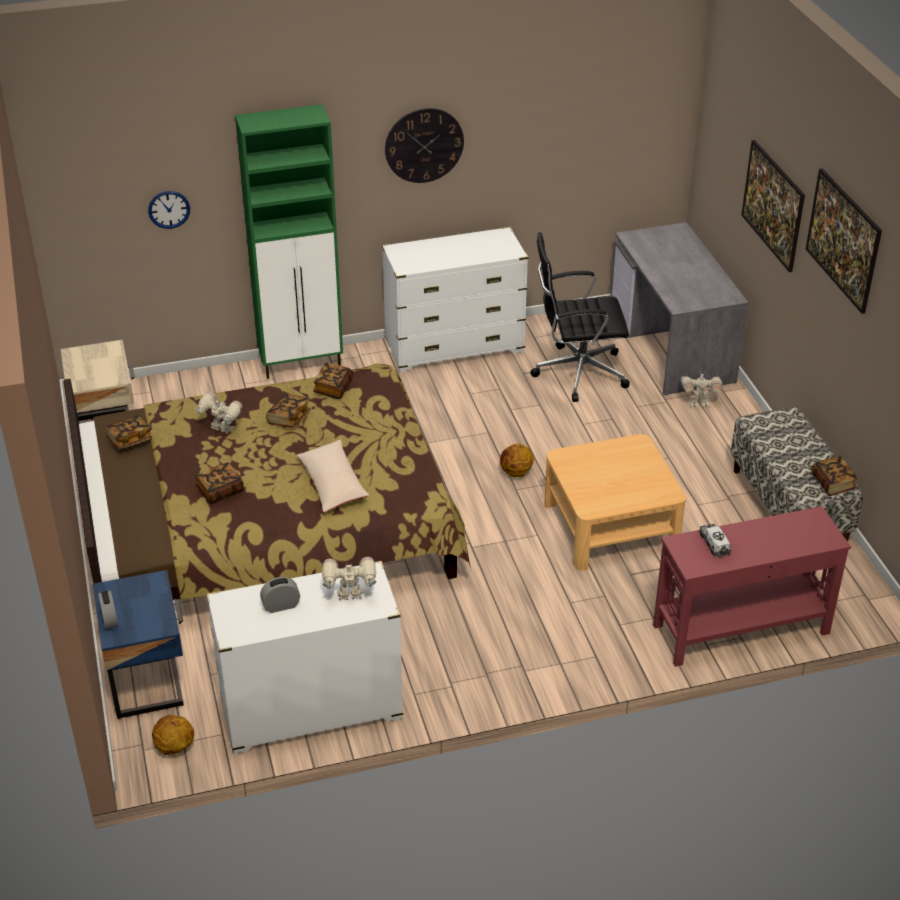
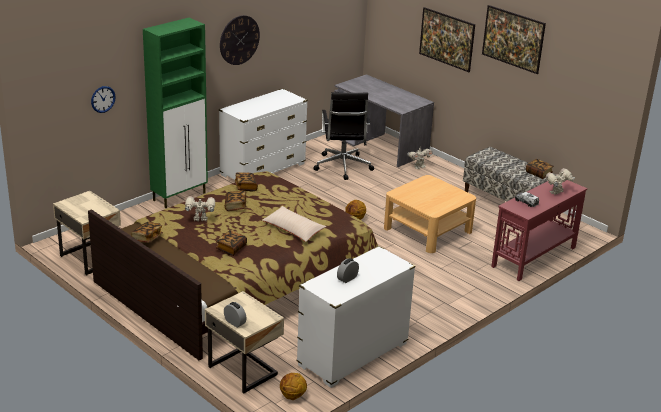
camera: 30 degrees left, 10 degrees down
blue nightstand [93,570,184,719] -> beige nightstand [205,291,284,394]
toy robot [322,557,377,600] -> toy robot moved to [546,168,575,195]
black office chair [530,232,630,402] -> black office chair turned 60 degrees counterclockwise [313,92,374,180]

